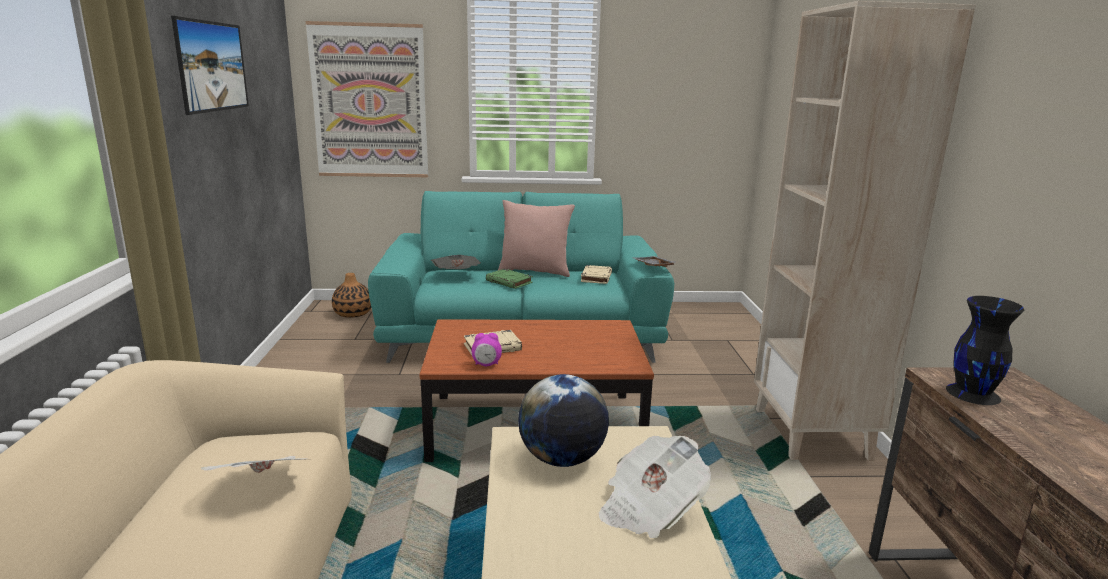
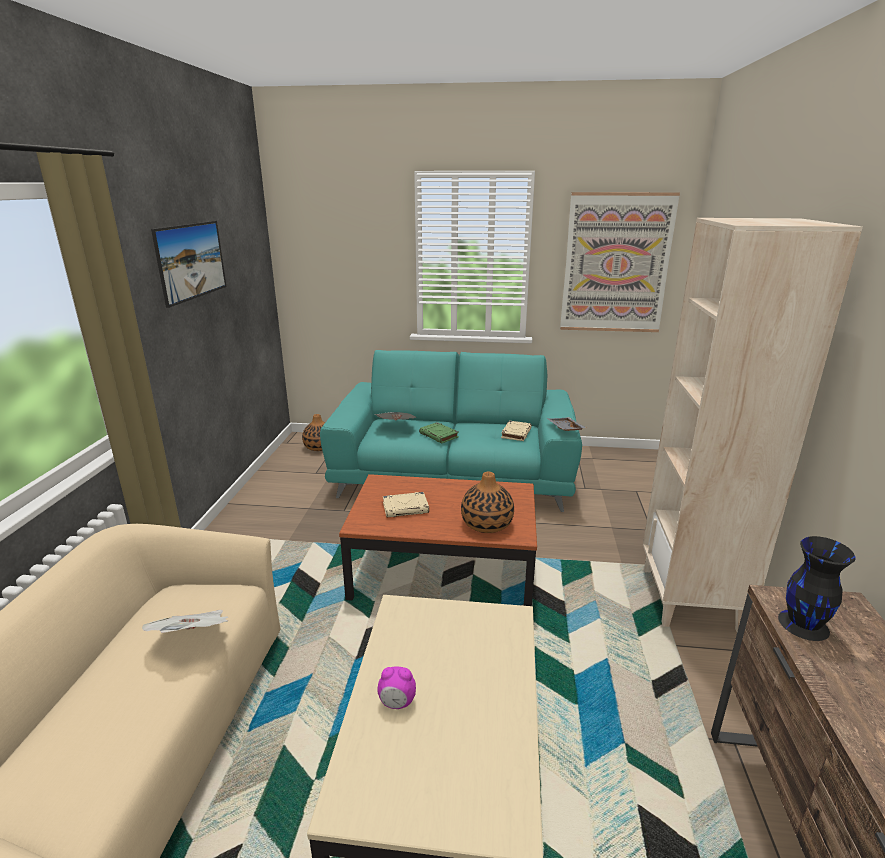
camera: 10 degrees right, 5 degrees up
picture [306,21,428,177] -> picture moved to [560,192,680,332]
alarm clock [472,333,502,366] -> alarm clock moved to [377,667,416,709]
pink pillow [498,200,575,277] -> none
globe [518,374,609,467] -> none
newspaper [598,436,711,538] -> none
none -> vase [461,472,514,533]

